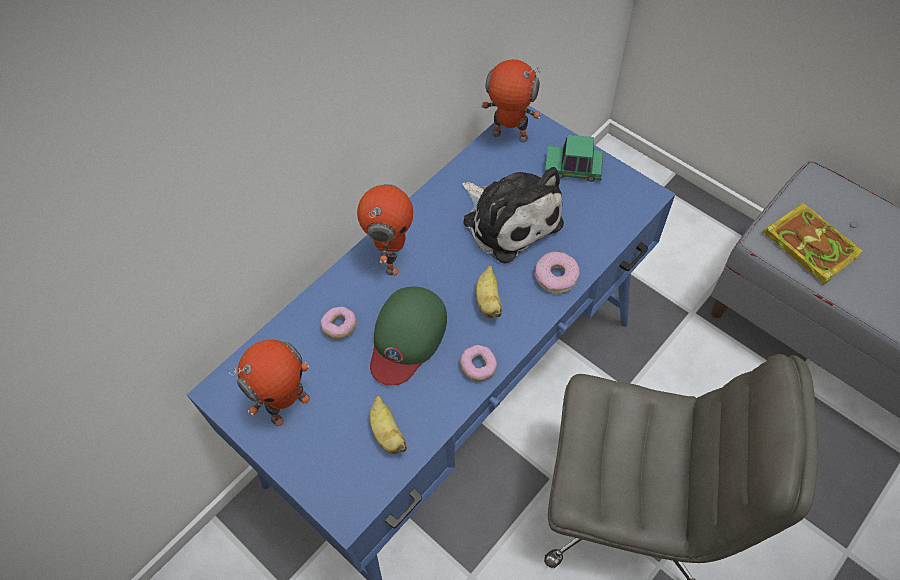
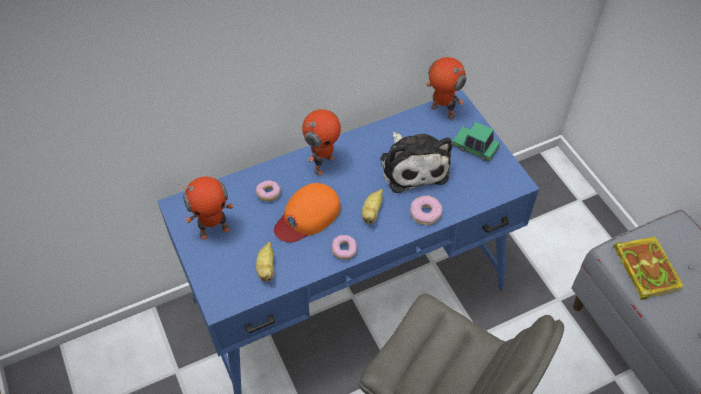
camera: 20 degrees right, 5 degrees down
green cap [370,287,447,385] -> orange cap [274,183,341,242]

